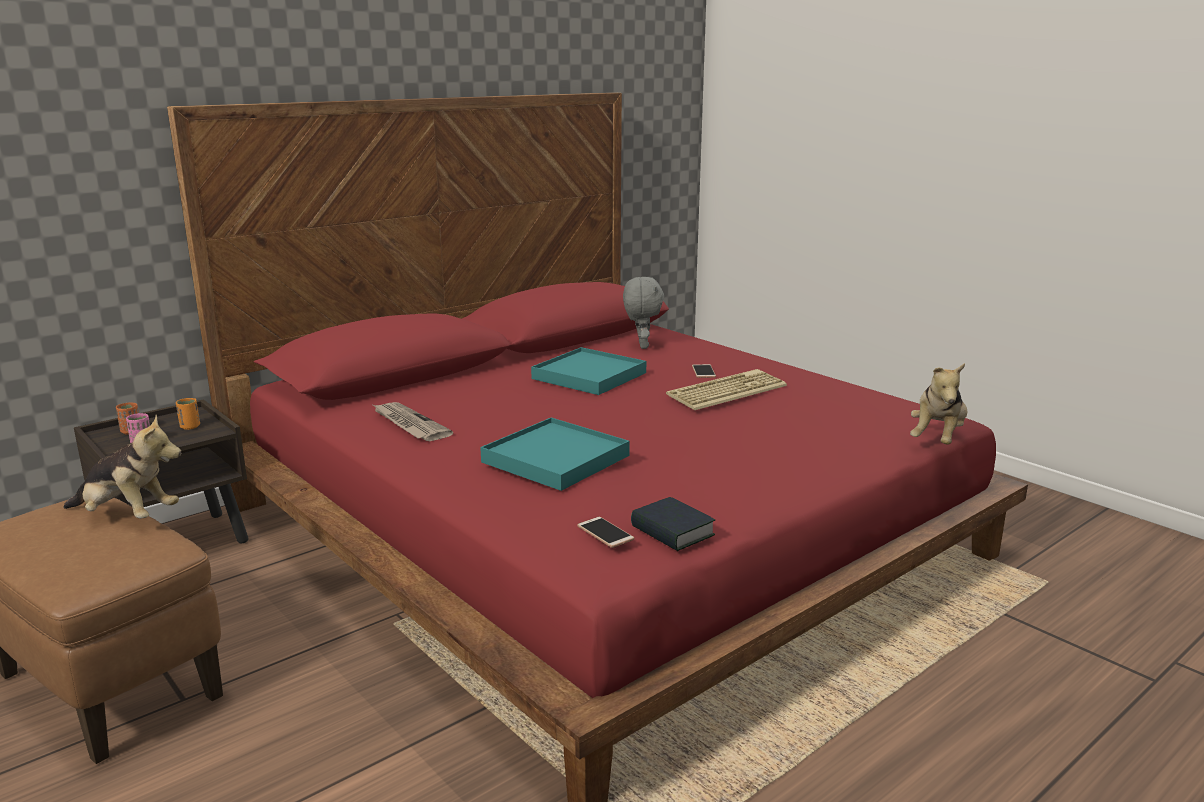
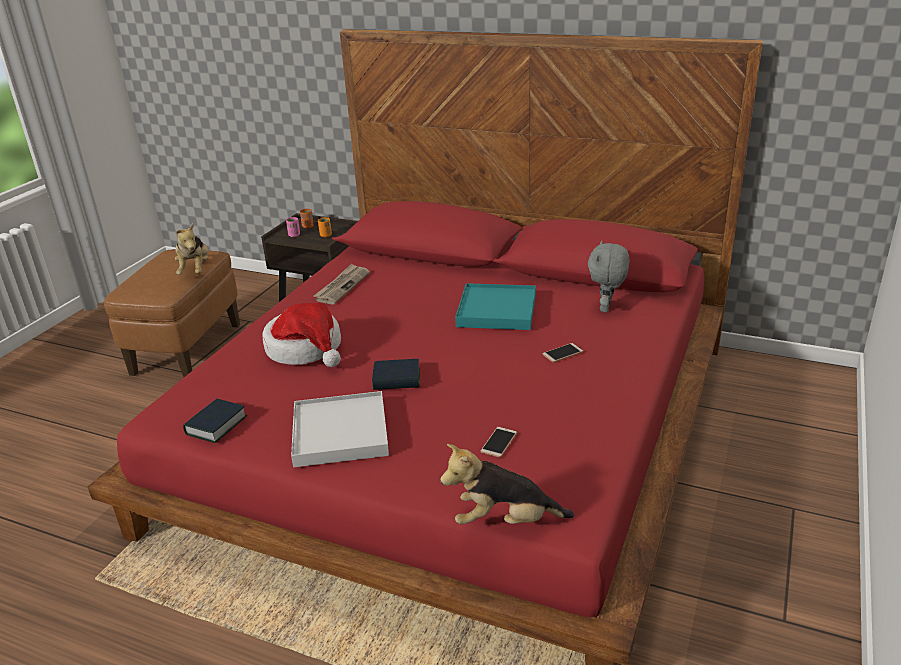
camera: 65 degrees right, 10 degrees up
turquoise tray [480,417,630,491] -> hat [262,303,341,367]
phone [577,517,634,548] -> phone moved to [480,427,517,458]
grey plush toy [623,277,664,349] -> grey plush toy turned 135 degrees clockwise [588,241,630,313]
keyboard [666,369,787,410] -> none
none -> white tray [291,391,389,467]
none -> book [372,359,420,390]

